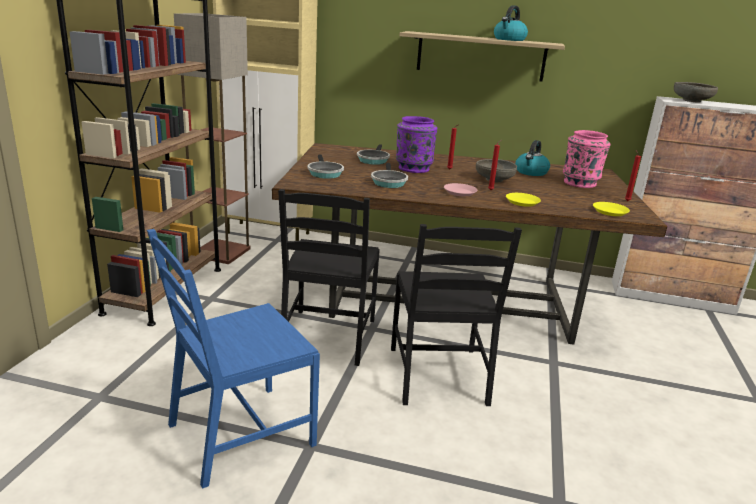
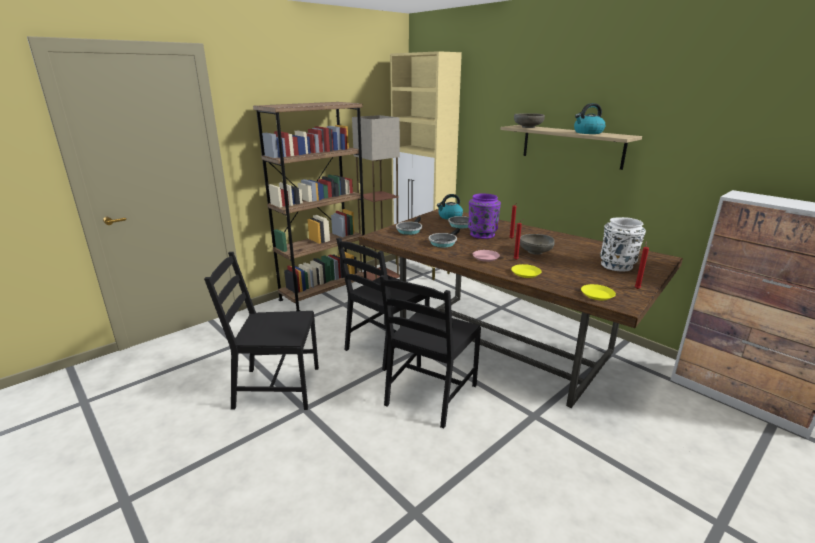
camera: 35 degrees right, 0 degrees up
blue chair [147,229,320,489] -> black chair [204,252,319,410]
kettle [515,140,550,176] -> kettle moved to [437,194,463,220]
pink vase [563,130,611,188] -> white vase [600,217,646,272]
grey bowl [674,82,718,102] -> grey bowl moved to [514,113,545,128]

